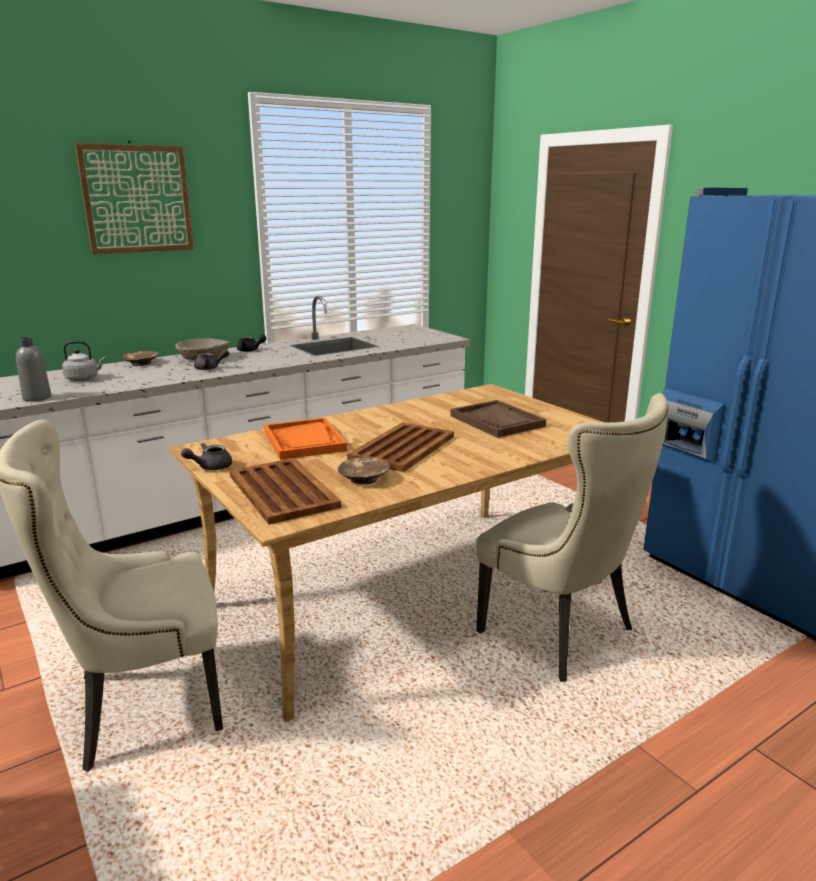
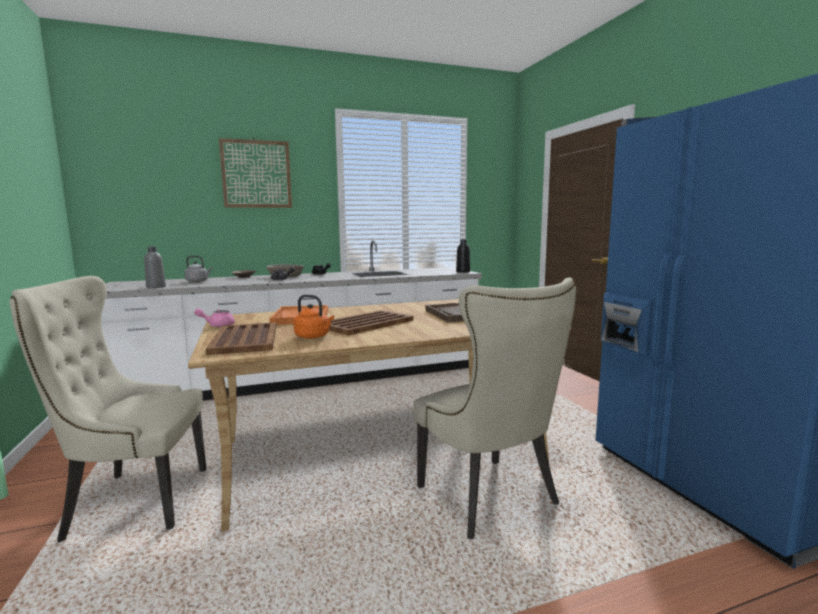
camera: 15 degrees right, 10 degrees down
grey teapot [181,443,232,470] -> pink teapot [194,308,235,327]
brown bowl [338,457,390,484] -> orange kettle [294,295,334,339]
none -> black bottle [456,240,470,273]

